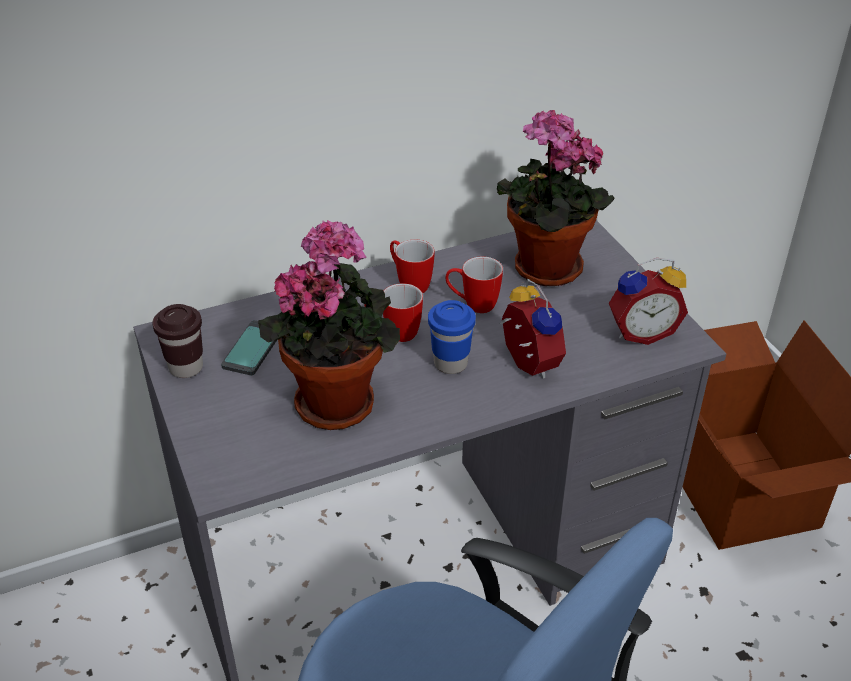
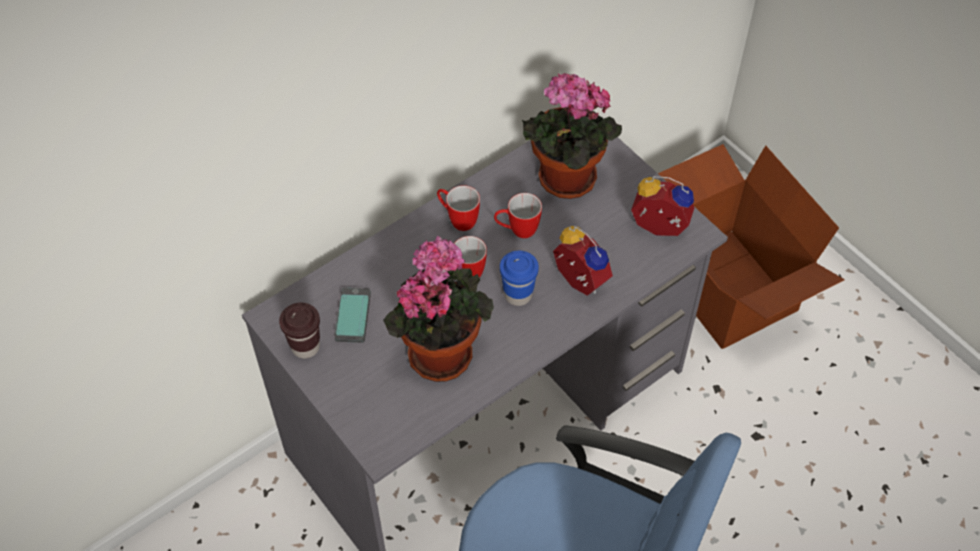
camera: 15 degrees left, 15 degrees up
alarm clock [609,258,688,345] -> alarm clock turned 135 degrees counterclockwise [631,176,694,236]

